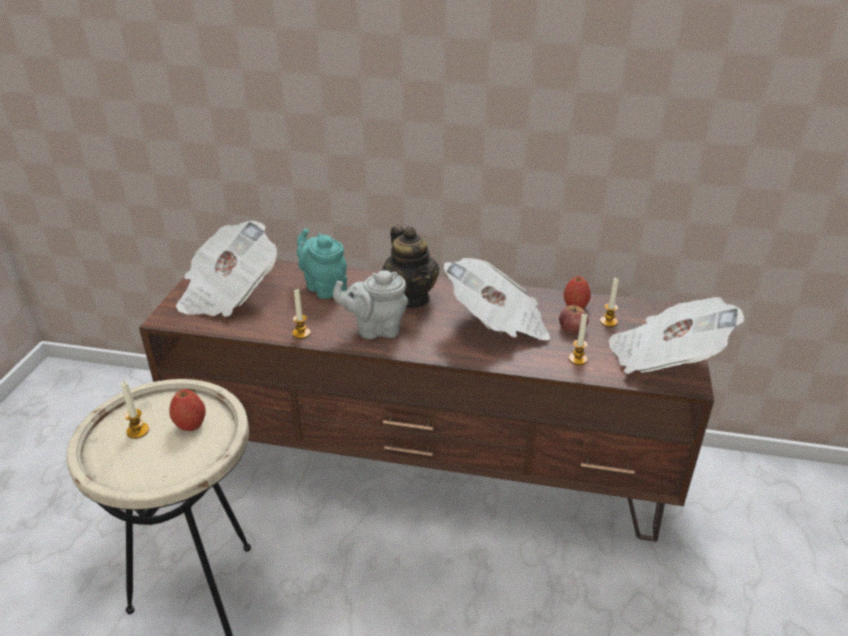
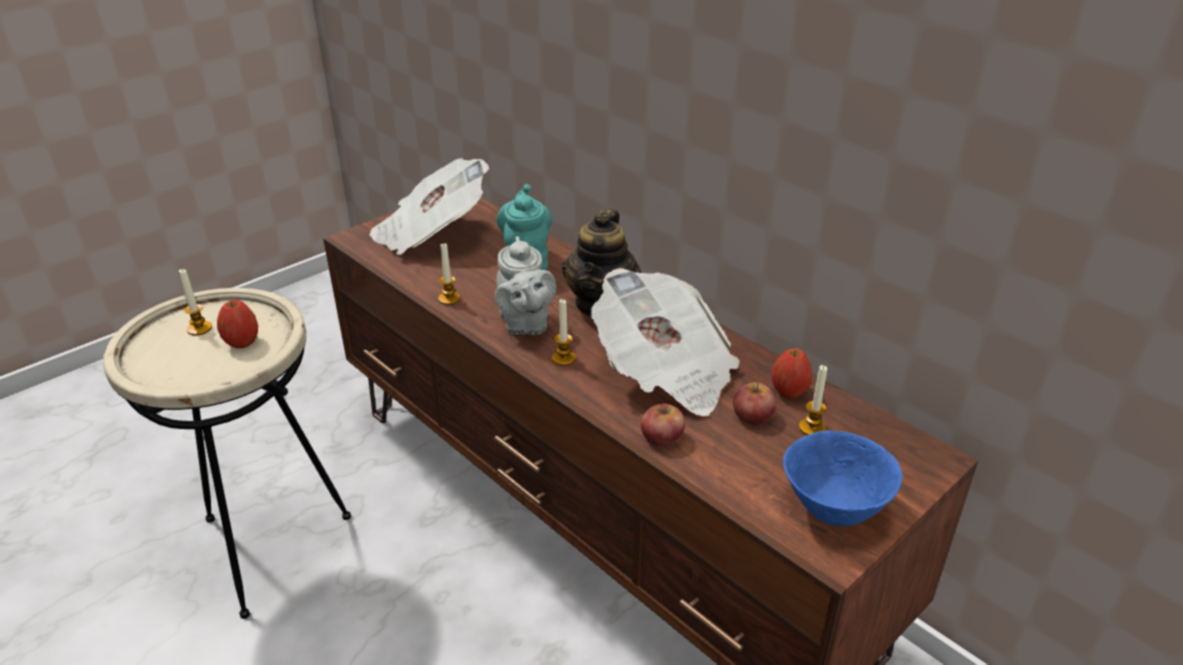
camera: 35 degrees right, 0 degrees up
grey teapot [333,270,408,339] -> grey teapot turned 135 degrees counterclockwise [495,236,556,335]
candle [569,314,588,365] -> candle moved to [552,299,576,366]
newspaper [608,297,744,374] -> blue bowl [783,431,903,526]
none -> apple [641,404,685,447]

